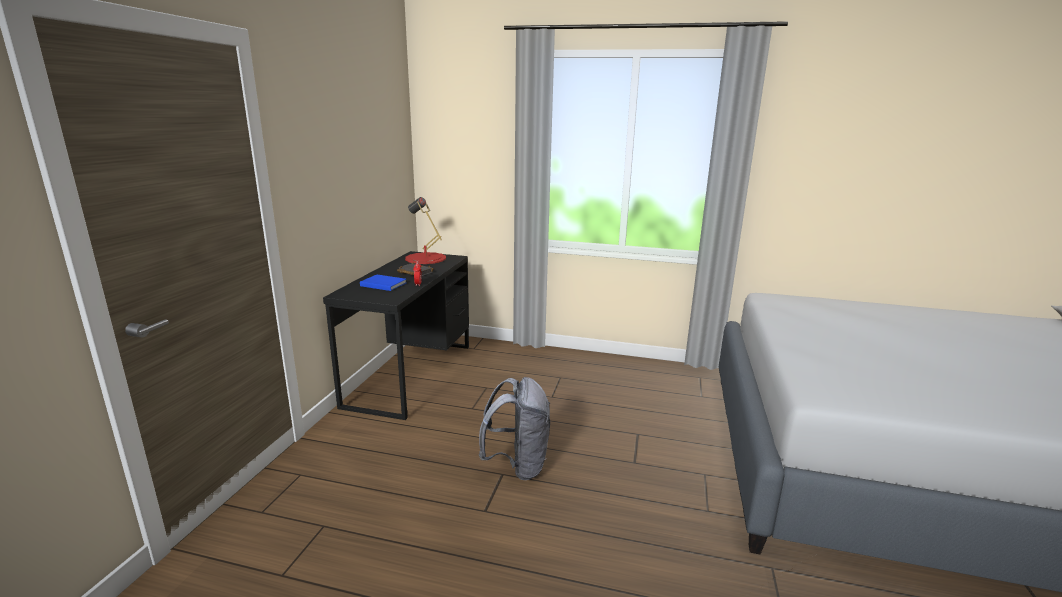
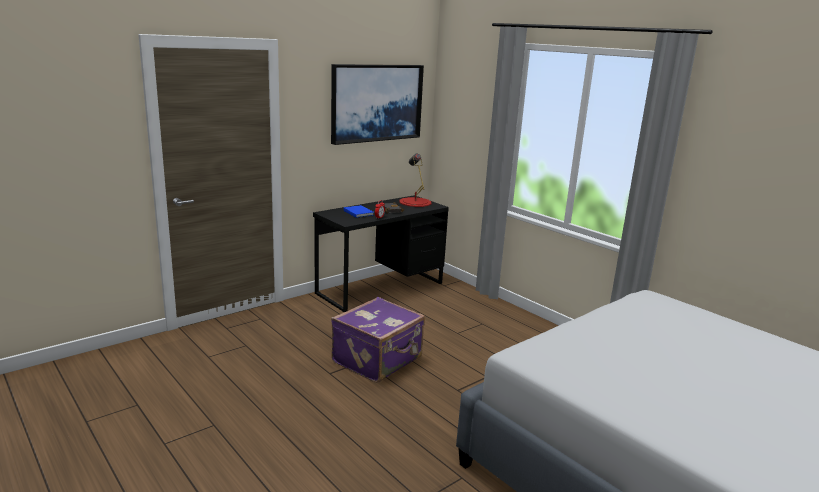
camera: 35 degrees right, 0 degrees up
grey backpack [479,377,550,480] -> purple suitcase [331,297,425,383]
none -> picture [331,64,424,145]

